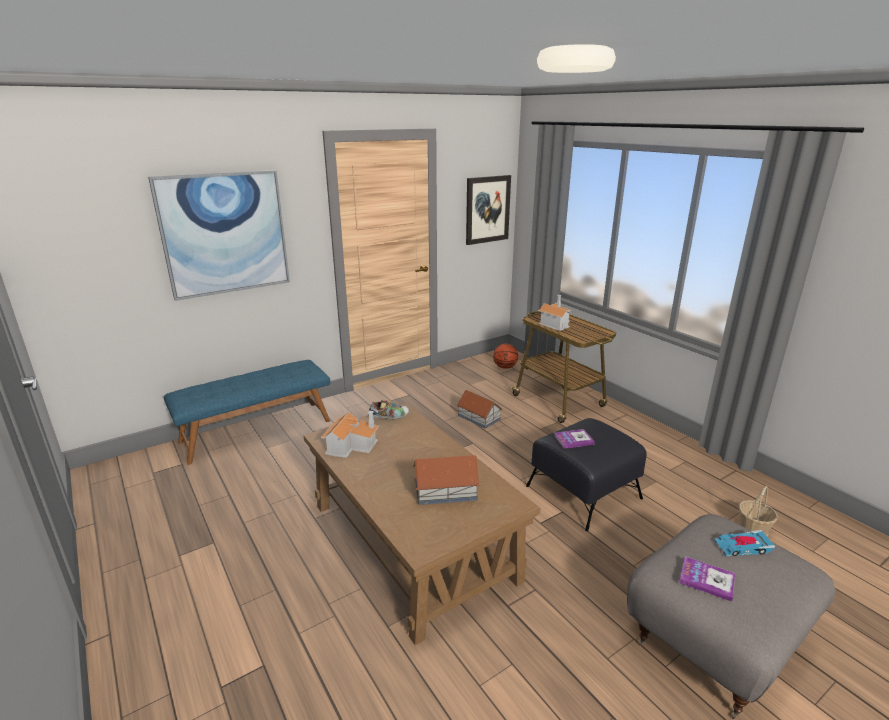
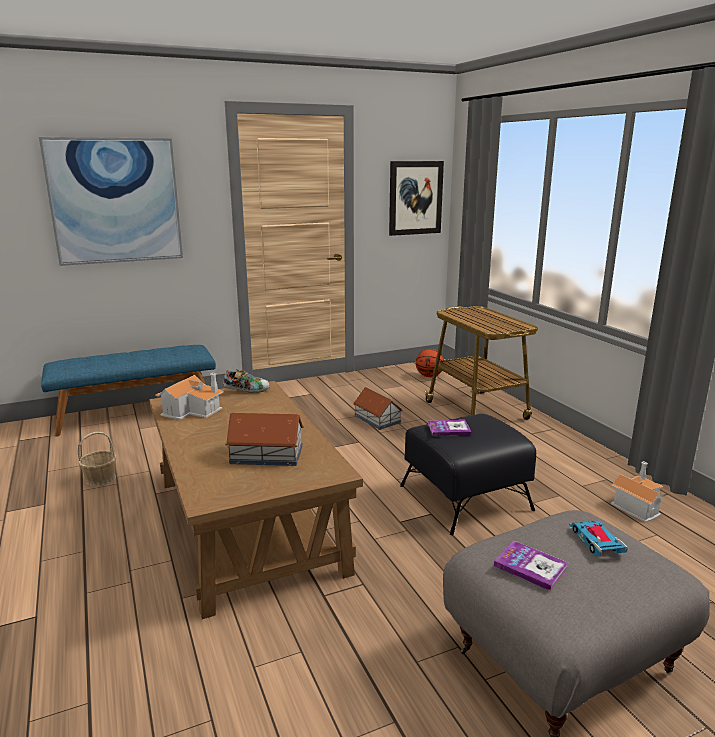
camera: 10 degrees right, 5 degrees down
toy house [538,295,571,331] -> toy house moved to [611,461,665,523]
toy car [714,530,775,556] -> toy car turned 75 degrees clockwise [569,521,628,556]
basket [738,486,778,536] -> basket moved to [78,432,117,486]

